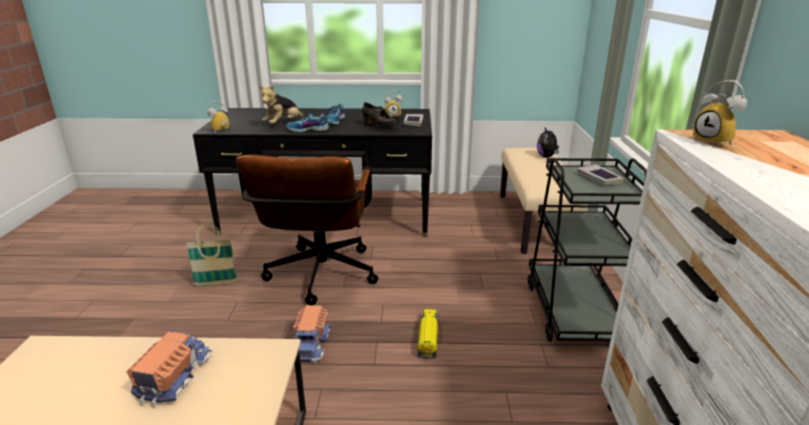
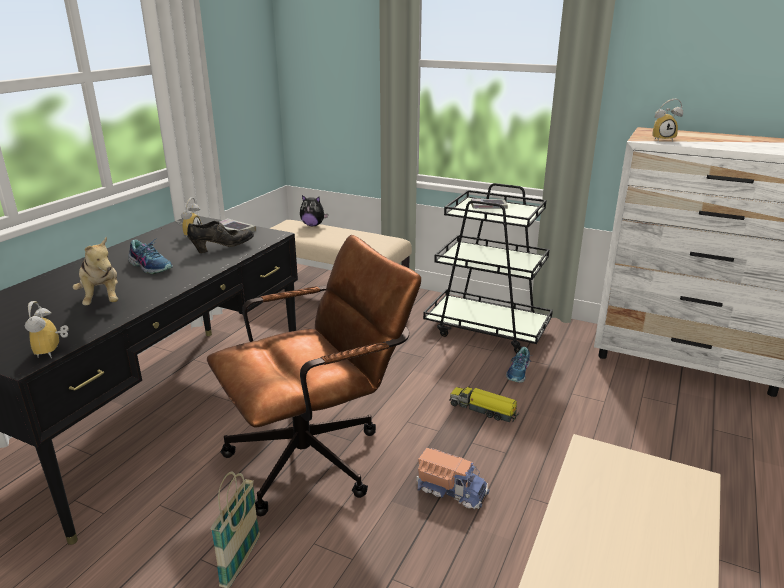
camera: 65 degrees left, 0 degrees up
toy truck [126,330,213,408] -> none
brown office chair [236,155,378,305] -> brown office chair turned 60 degrees counterclockwise [207,235,421,516]
shoe [286,114,329,132] -> shoe moved to [506,347,530,382]

